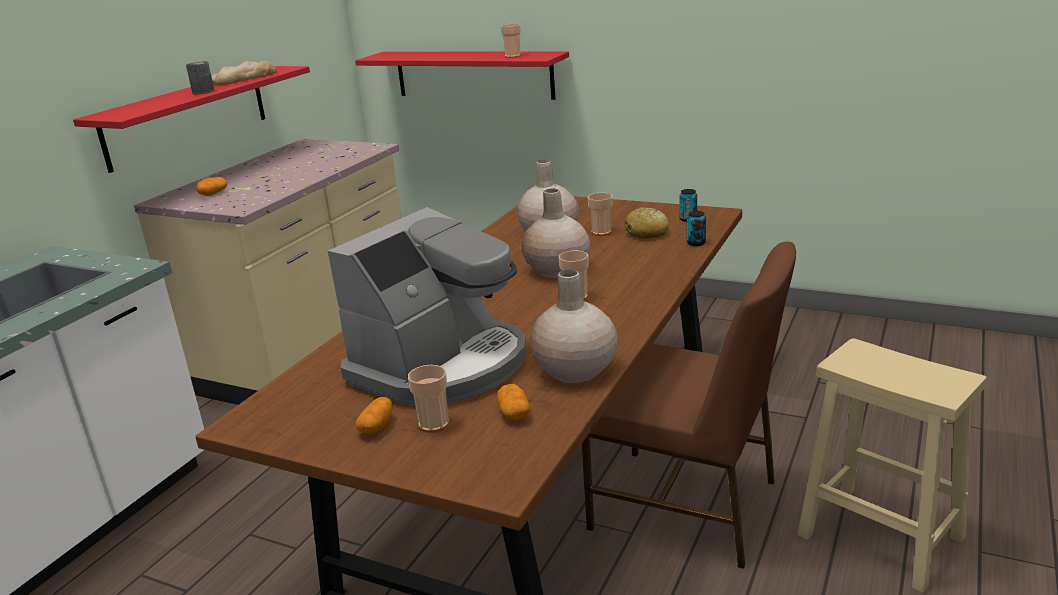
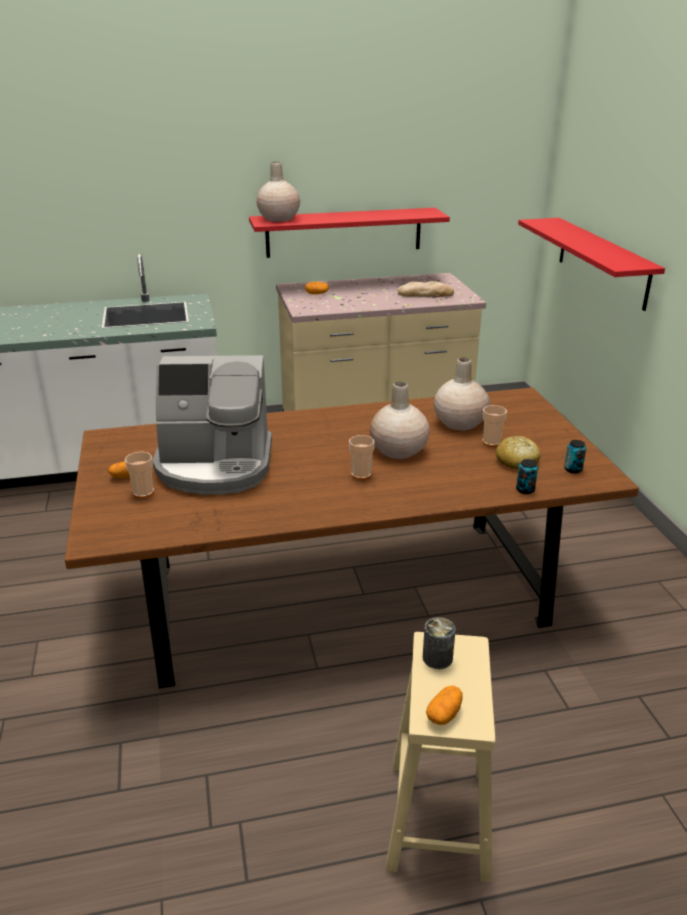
camera: 50 degrees right, 5 degrees up
can [186,61,214,94] -> can moved to [423,617,456,669]
bread [212,61,277,85] -> bread moved to [398,281,454,297]
potato [497,384,530,420] -> potato moved to [426,685,462,725]
cup [500,24,521,58] -> none
beige vase [530,270,618,383] -> beige vase moved to [256,162,300,222]
brown chair [582,242,796,569] -> none

